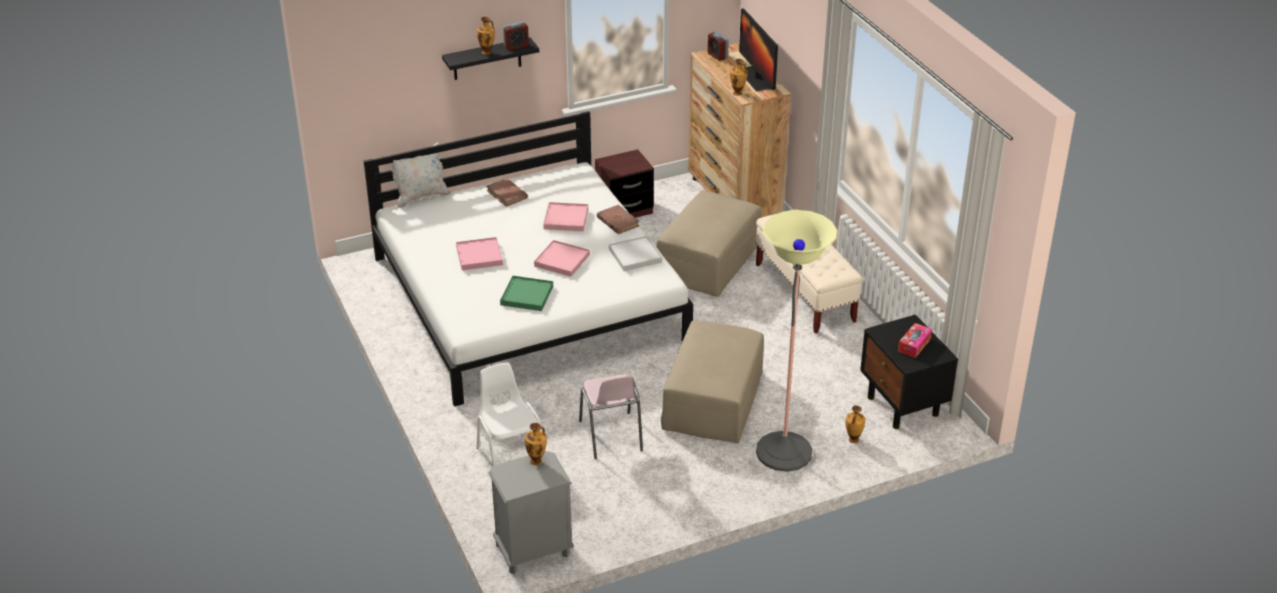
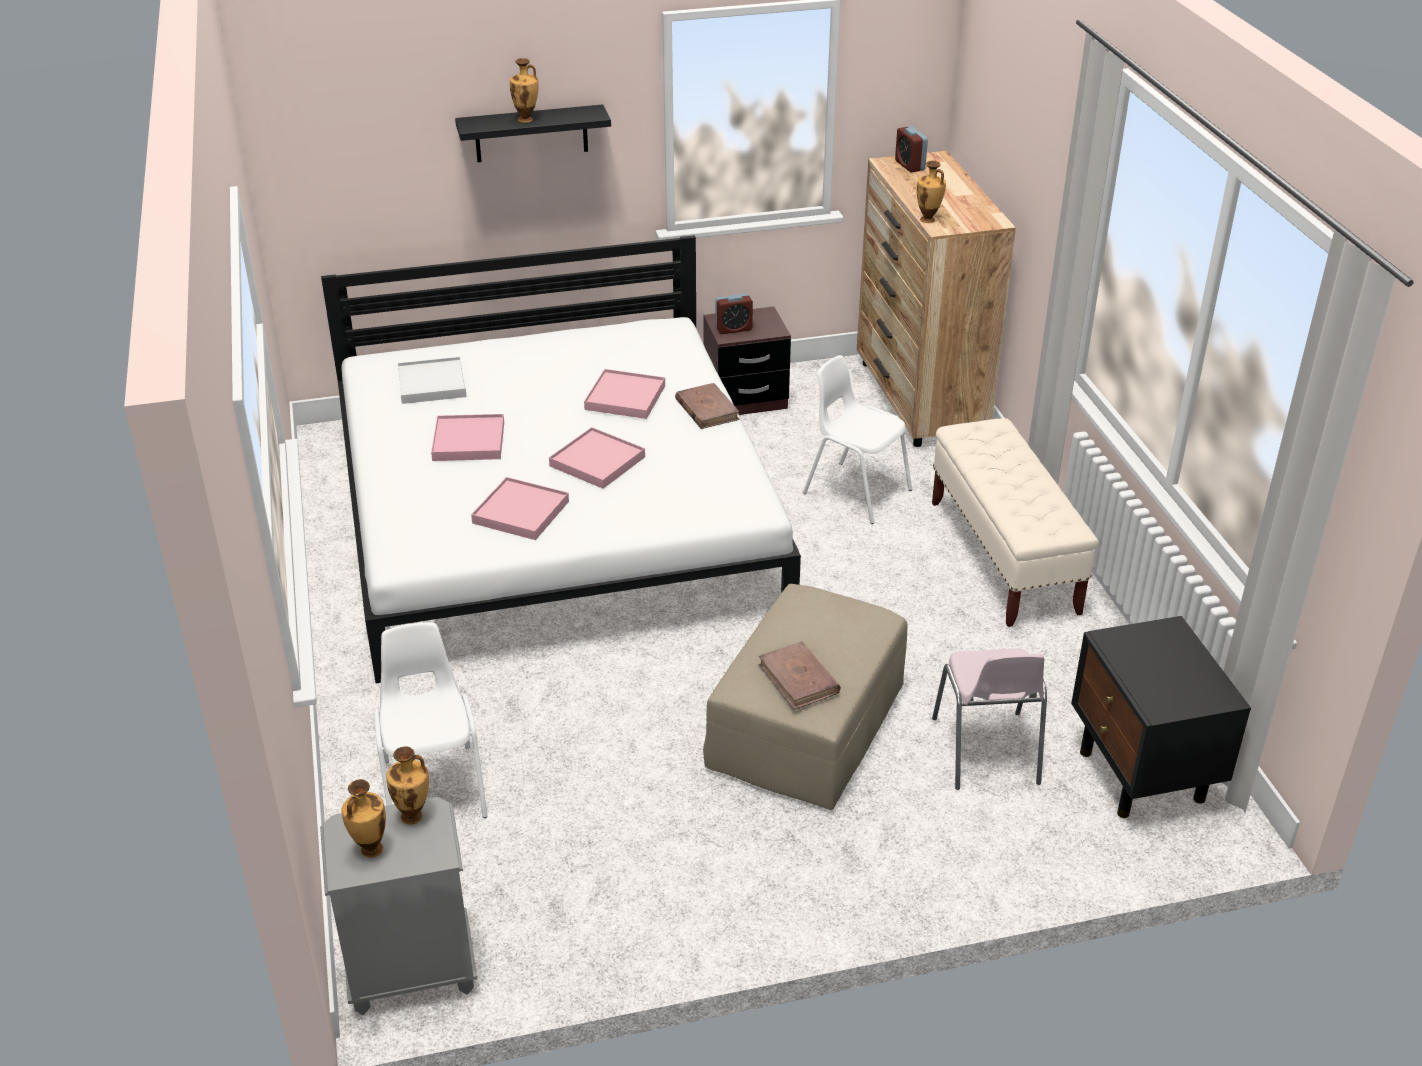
camera: 10 degrees right, 0 degrees up
white pillow [387,141,451,208] -> none
brown book [487,178,528,207] -> brown book moved to [758,641,841,710]
green tray [500,276,553,311] -> pink tray [471,477,569,540]
alarm clock [503,22,529,50] -> alarm clock moved to [716,293,753,334]
pink chair [579,374,643,459] -> pink chair moved to [932,648,1047,790]
white tray [609,236,662,271] -> white tray moved to [397,357,467,404]
beige ottoman [656,190,761,297] -> white chair [803,355,912,524]
monitor [739,8,778,92] -> none
floor lamp [756,210,837,472] -> none
vase [846,405,865,443] -> vase moved to [341,779,386,858]
tissue box [898,323,932,358] -> none

